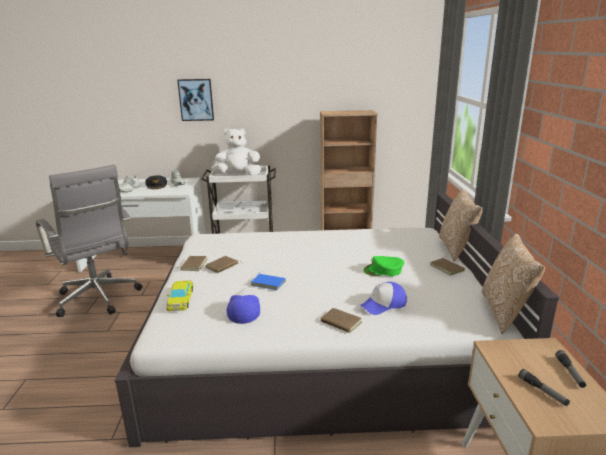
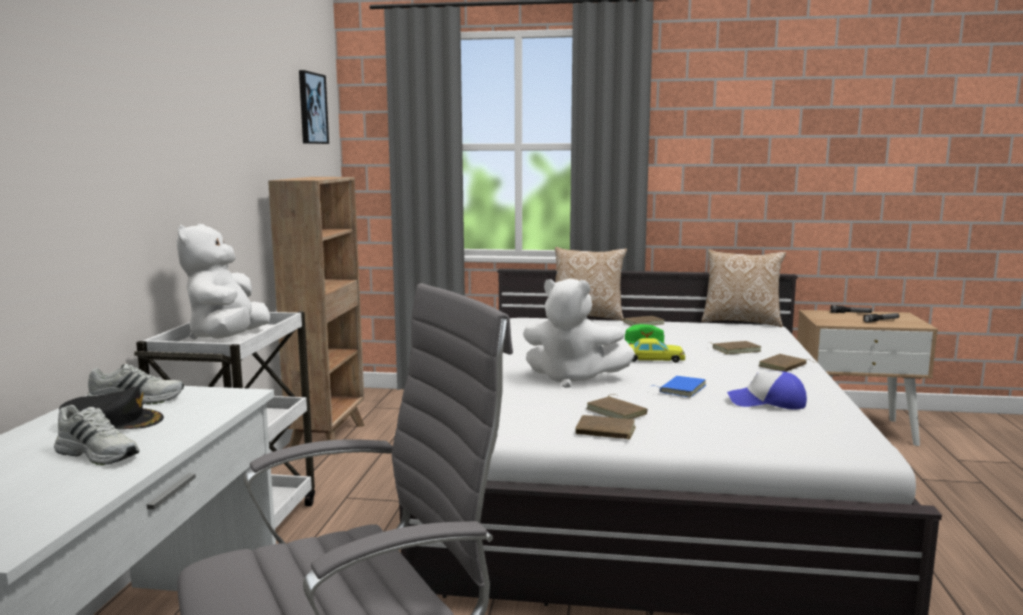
camera: 80 degrees left, 10 degrees down
yellow toy car [166,280,193,311] -> yellow toy car moved to [628,338,685,363]
picture [177,79,214,121] -> picture moved to [299,70,329,144]
cap [360,282,407,315] -> brown book [712,341,761,354]
none -> white plush toy [523,278,635,388]

